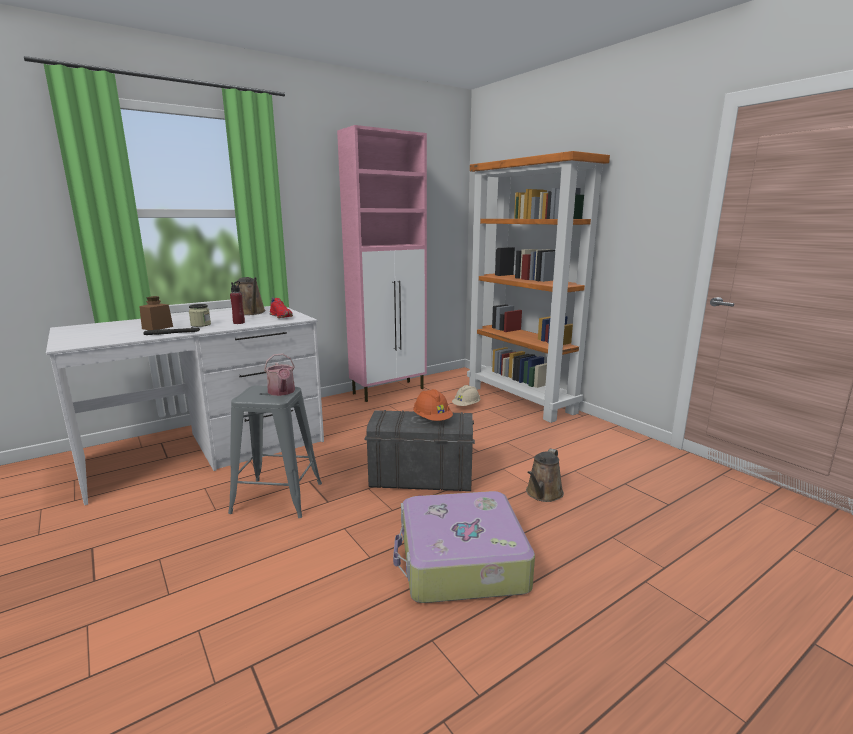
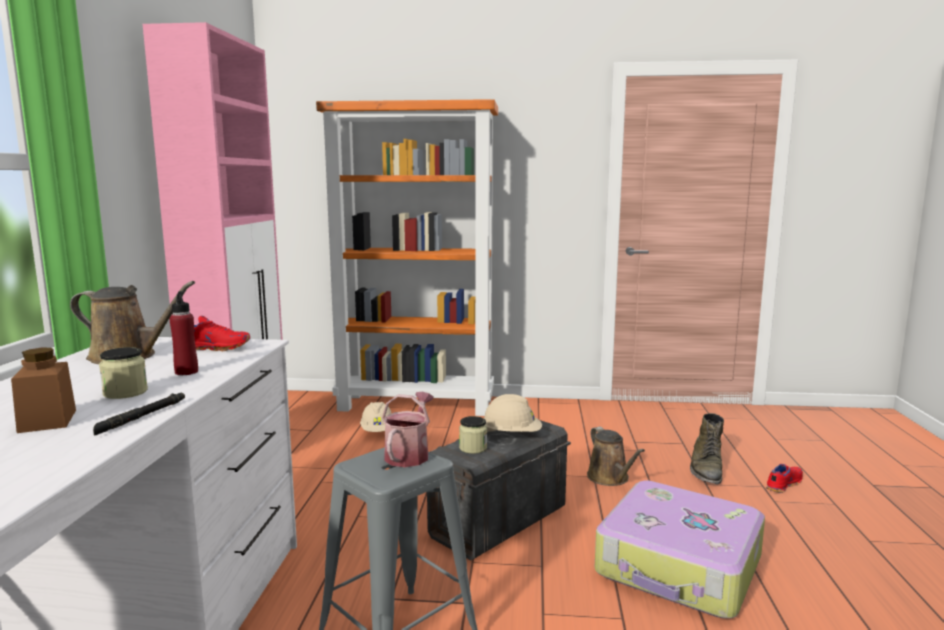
camera: 50 degrees left, 5 degrees down
watering can [264,353,295,396] -> watering can turned 90 degrees counterclockwise [382,392,433,467]
orange hard hat [413,389,453,421] -> beige hard hat [484,394,542,433]
none -> jar [459,416,487,454]
none -> green boot [690,413,724,485]
none -> red shoe [766,464,803,493]

